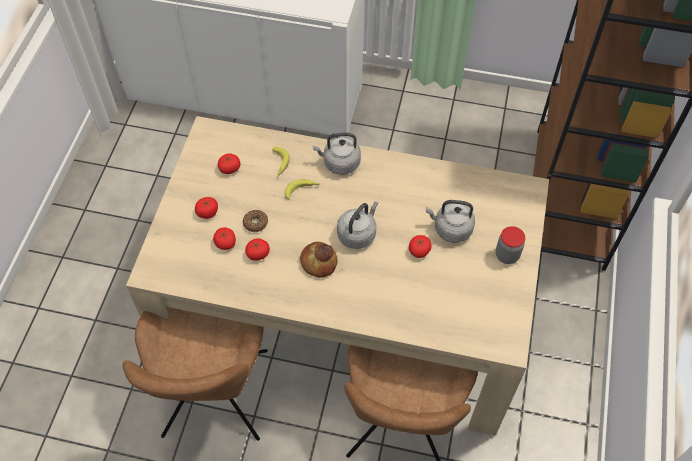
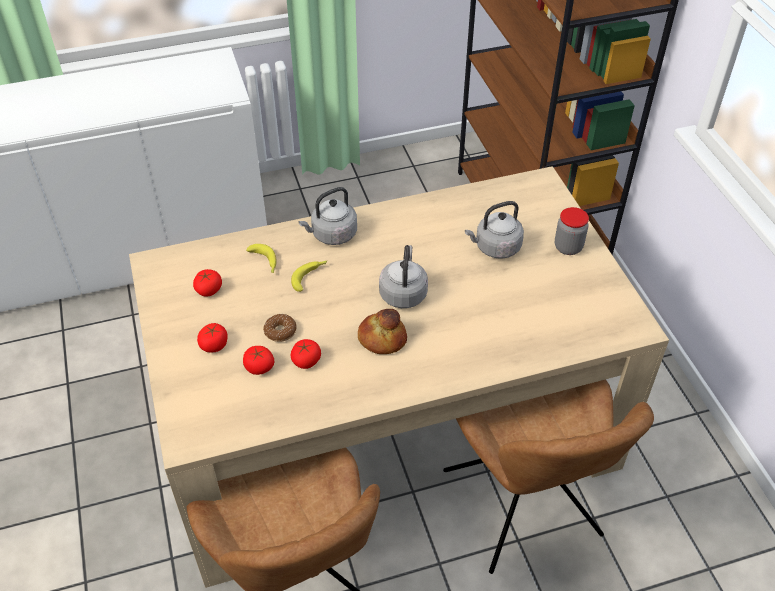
camera: 30 degrees left, 10 degrees down
tomato [409,235,432,258] -> none

